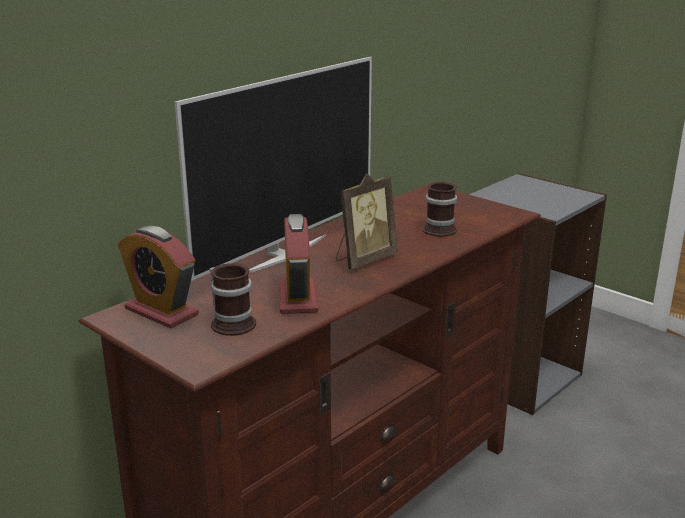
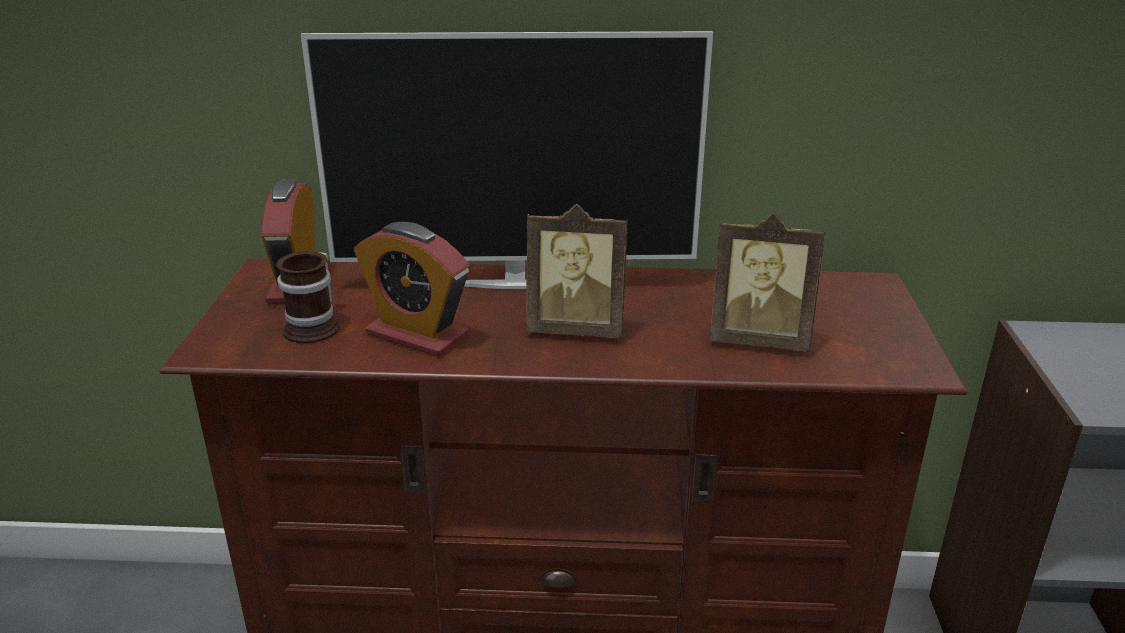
camera: 50 degrees right, 5 degrees up
alarm clock [278,214,319,314] -> alarm clock turned 75 degrees clockwise [354,222,469,357]
mug [422,182,457,237] -> picture frame [709,213,825,352]

